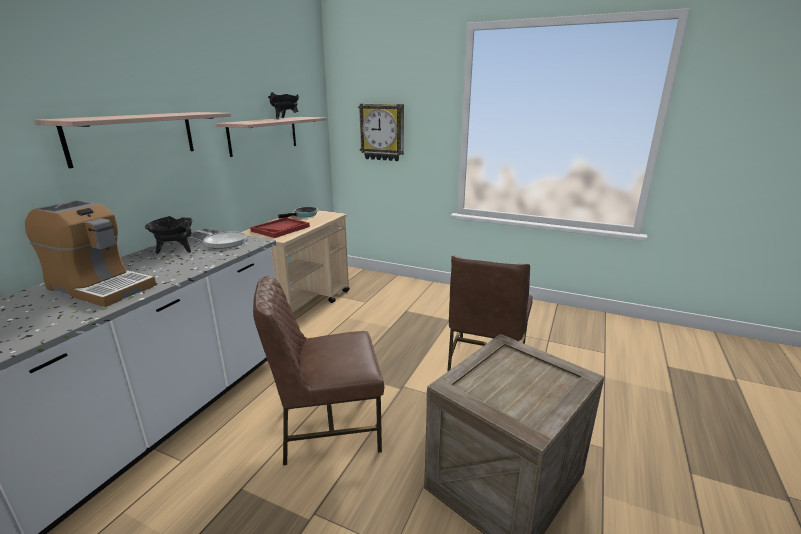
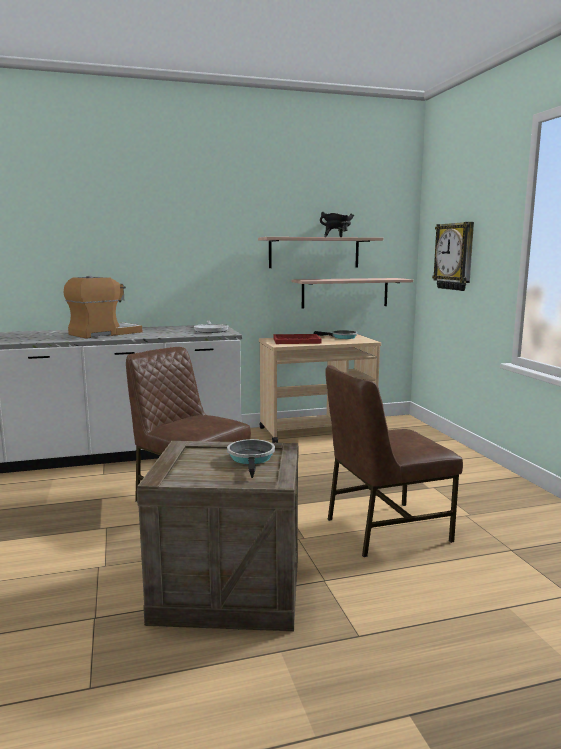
camera: 50 degrees right, 10 degrees down
coffee machine [25,200,156,307] -> coffee machine turned 120 degrees counterclockwise [64,276,142,339]
shelf [34,112,231,168] -> shelf moved to [291,278,413,308]
black cooking pot [145,216,193,254] -> none
none -> frying pan [227,439,275,478]

